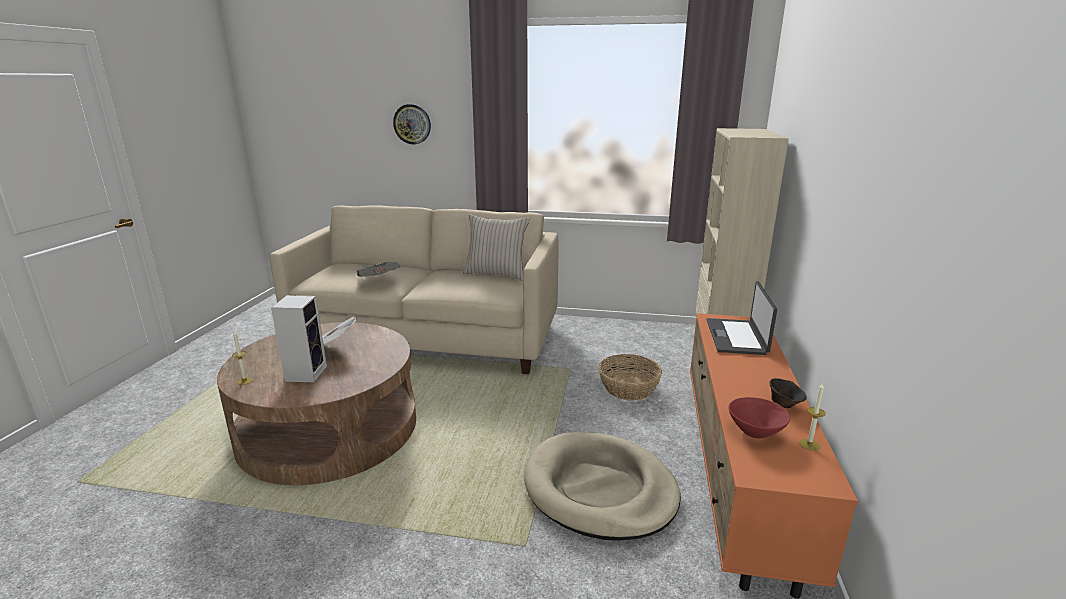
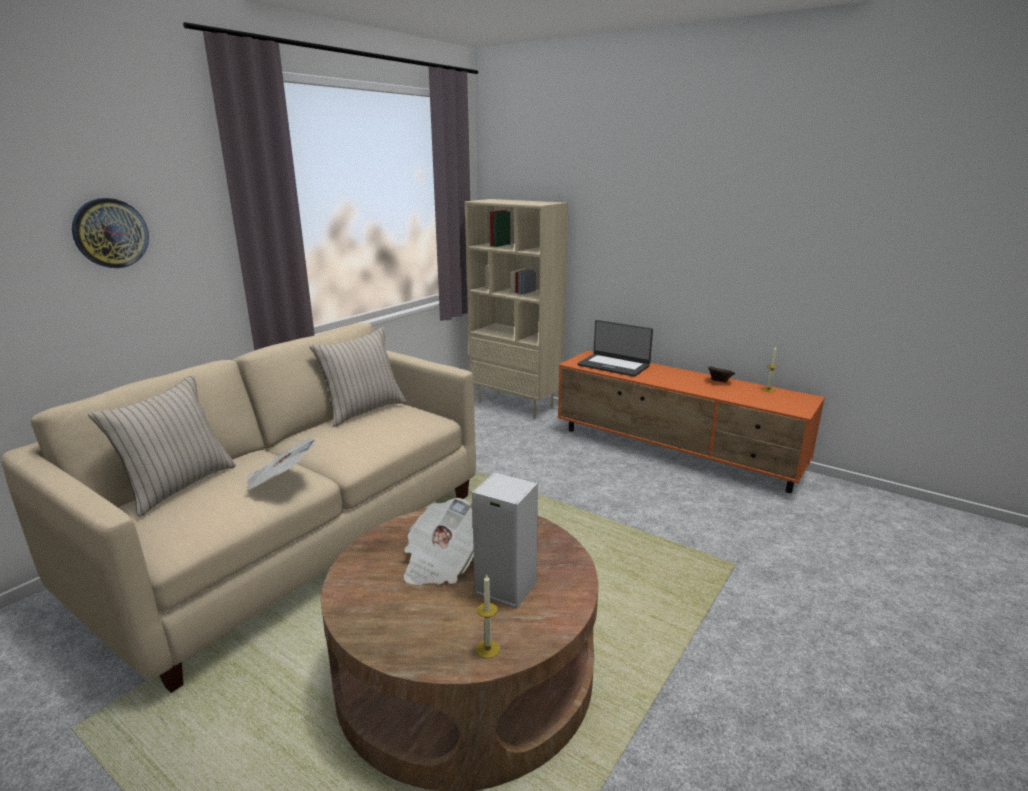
camera: 65 degrees left, 0 degrees up
beige dog bed [524,432,681,541] -> none
basket [598,354,662,400] -> none
red bowl [728,397,790,438] -> none
none -> beige pillow [88,375,236,517]

